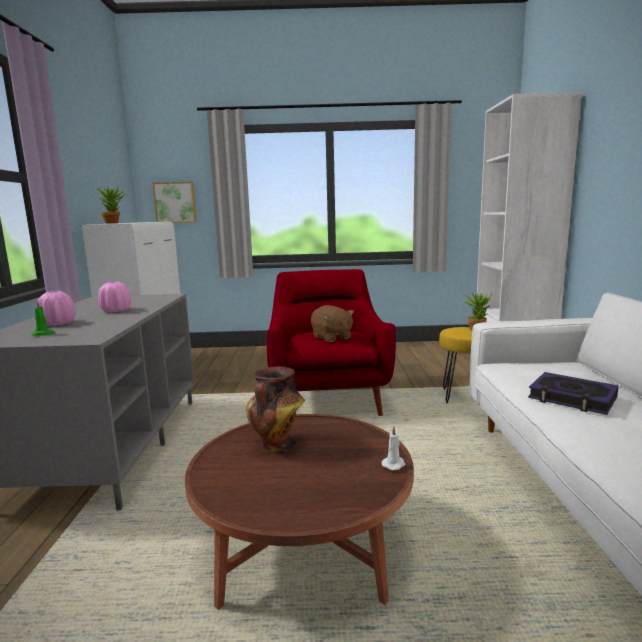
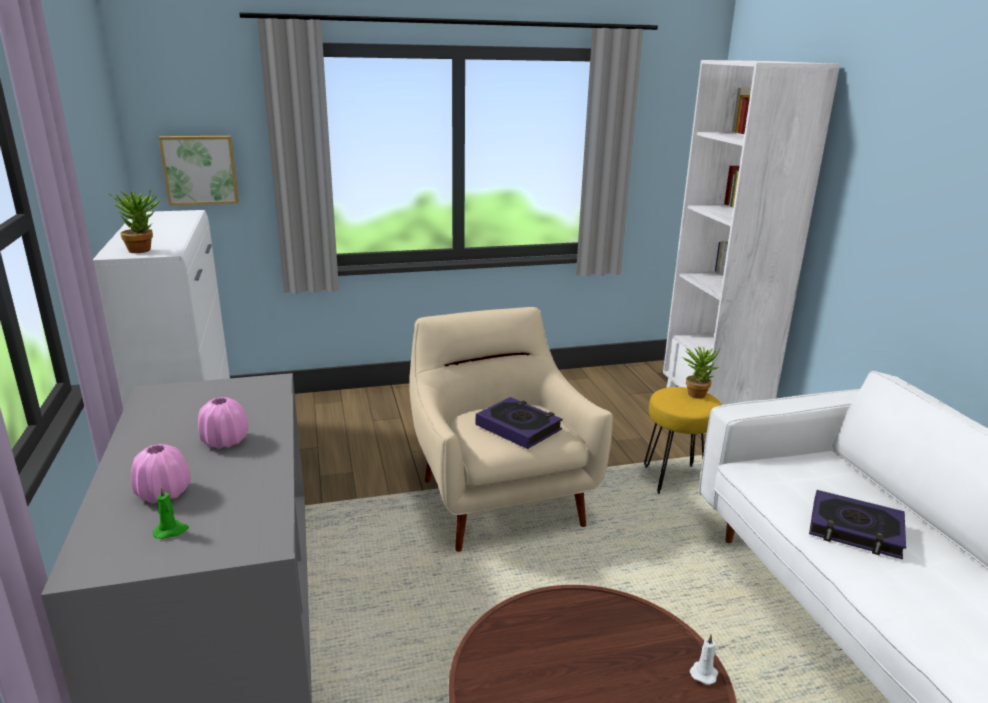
camera: 15 degrees left, 10 degrees up
vase [246,366,305,452] -> none
red armchair [267,269,396,416] -> beige armchair [409,307,613,552]
brown plush toy [311,305,354,342] -> book [476,397,563,449]

